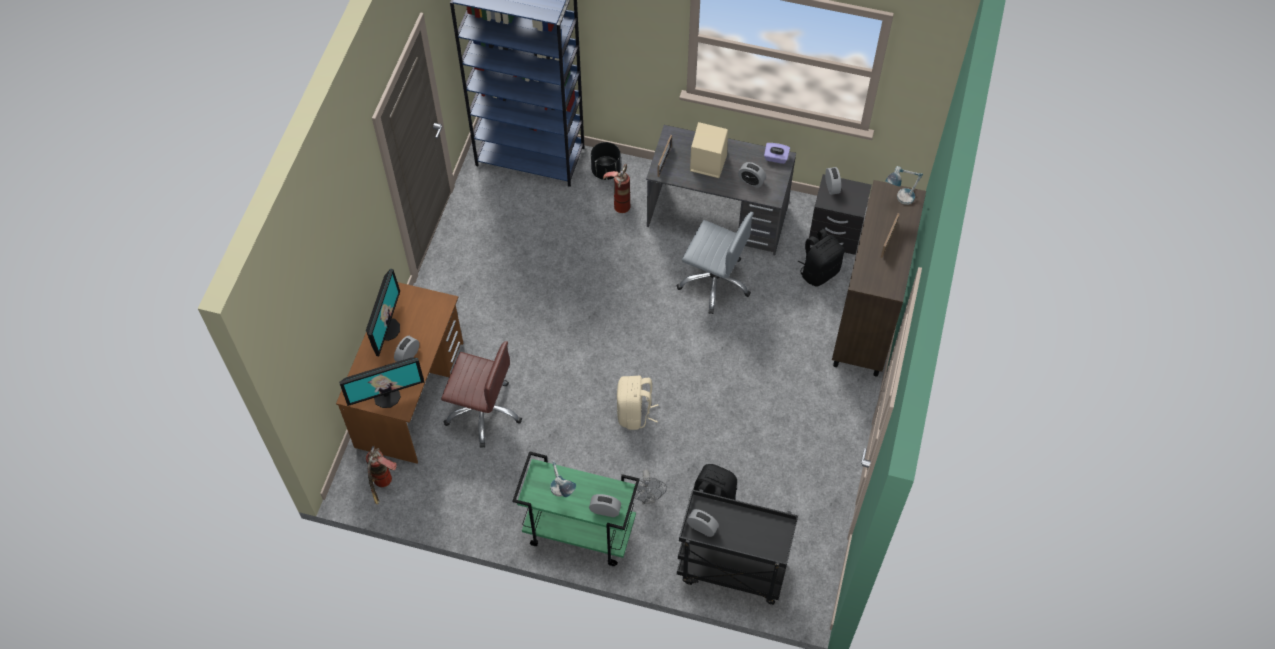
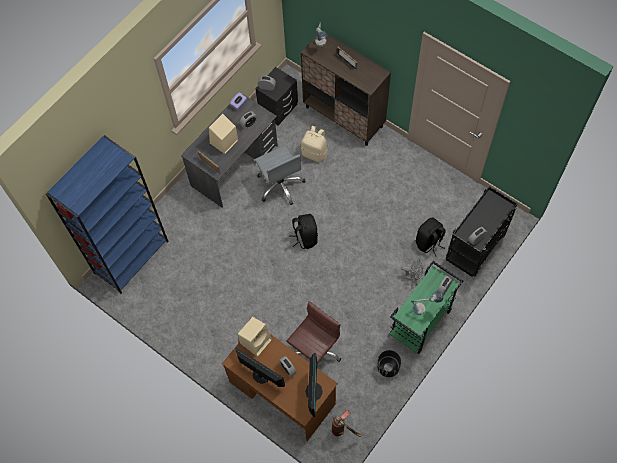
camera: 65 degrees left, 5 degrees up
black planter [591,142,621,180] -> black planter moved to [377,350,401,377]
fire extinguisher [603,164,631,213] -> none
beige backpack [617,376,659,430] -> beige backpack moved to [301,126,328,162]
grey office chair [677,212,754,314] -> grey office chair turned 105 degrees clockwise [255,145,306,205]
black backpack [798,229,844,287] -> black backpack moved to [289,214,318,249]
none -> beige speaker [238,317,272,357]

